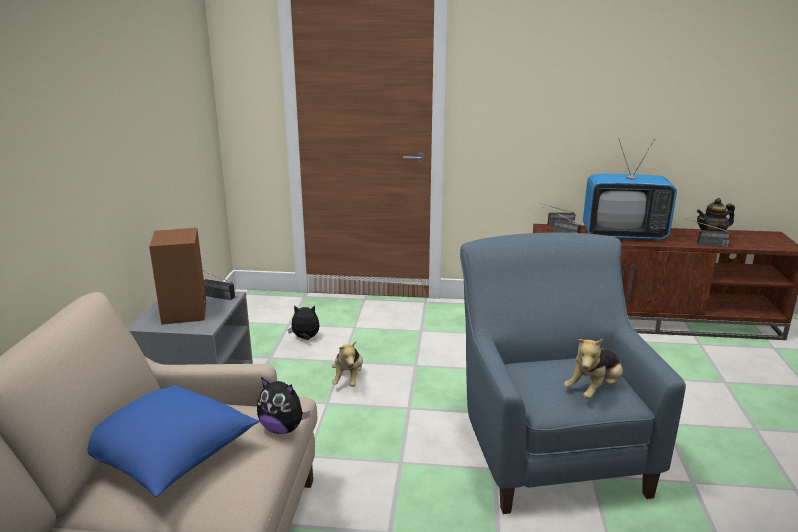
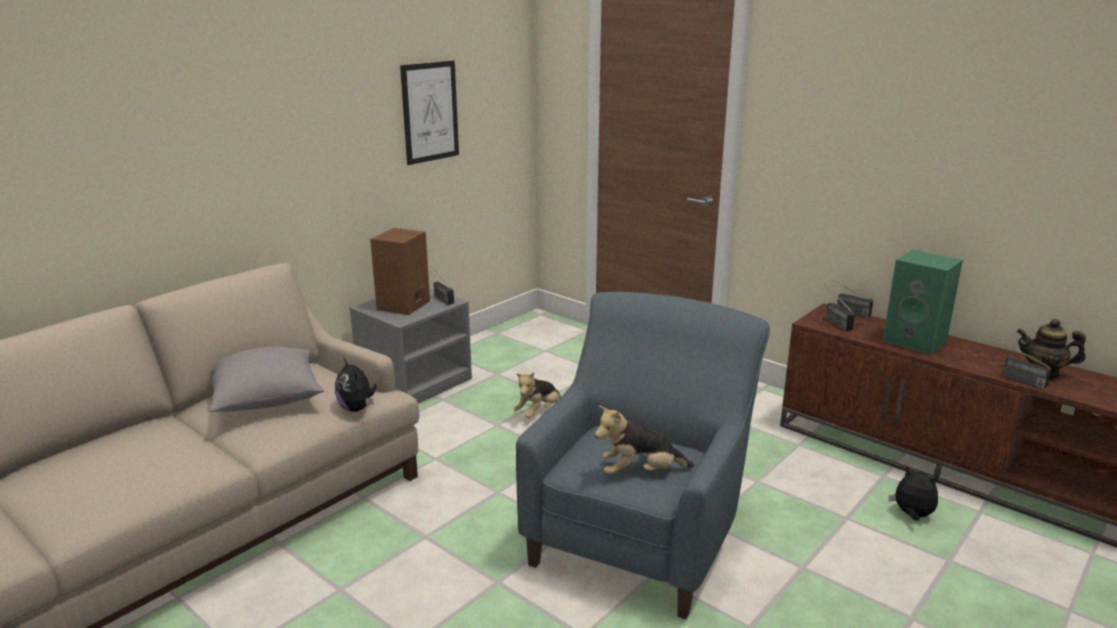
camera: 35 degrees right, 0 degrees up
blue pillow [87,384,259,497] -> grey pillow [209,346,324,412]
plush toy [288,305,320,340] -> plush toy moved to [889,466,938,521]
television [583,138,677,240] -> green speaker [882,250,963,355]
none -> picture [400,61,459,165]

